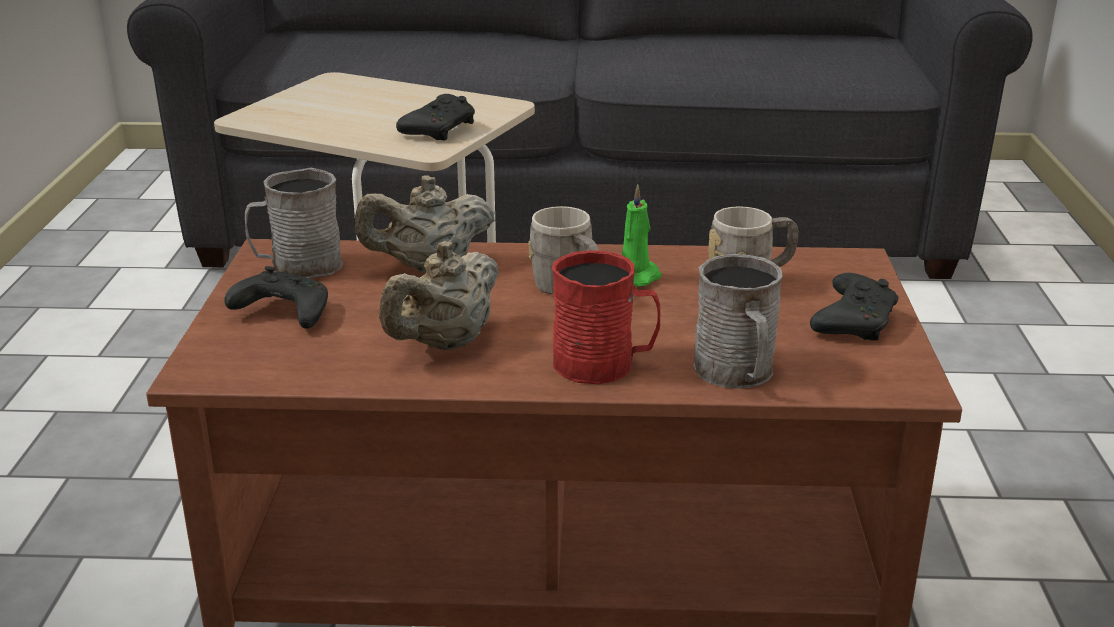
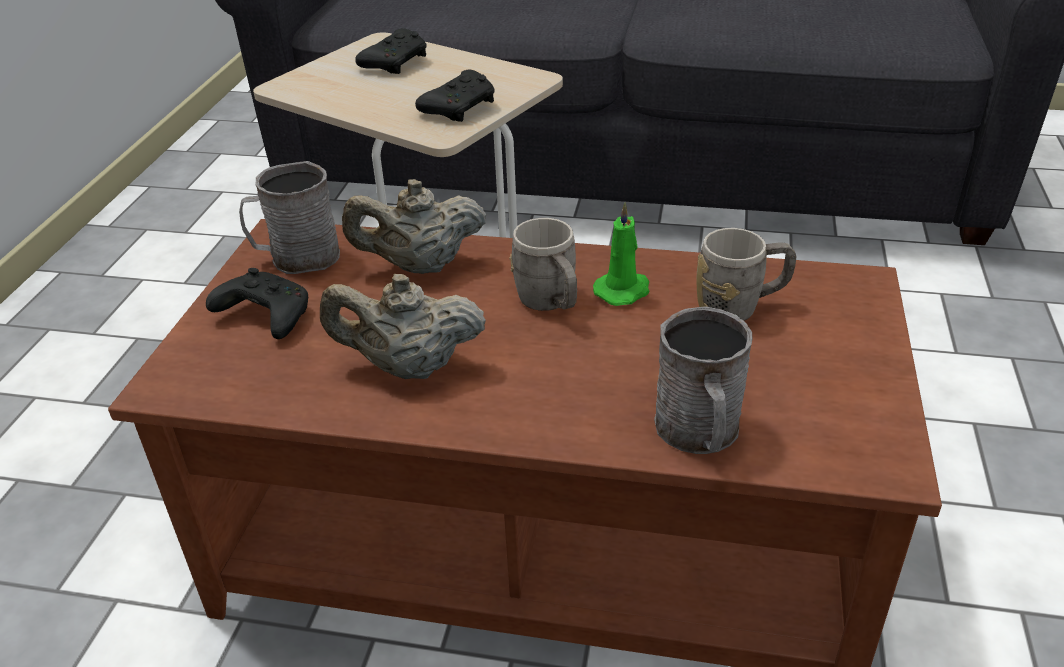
camera: 10 degrees right, 10 degrees up
beige teapot [379,241,498,350] -> beige teapot turned 45 degrees clockwise [320,274,486,379]
red mug [552,250,660,384] -> none
black game controller [810,273,899,341] -> black game controller moved to [355,28,427,74]

